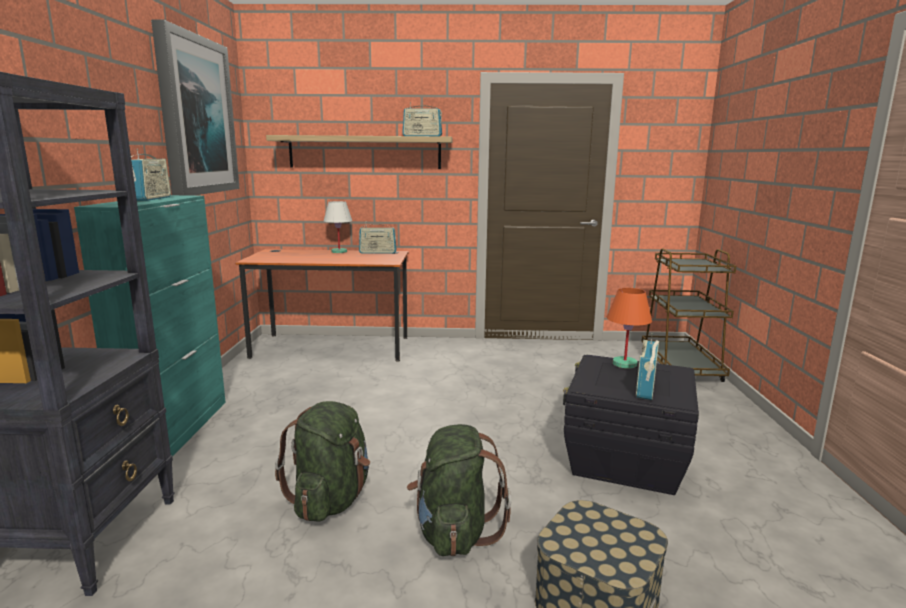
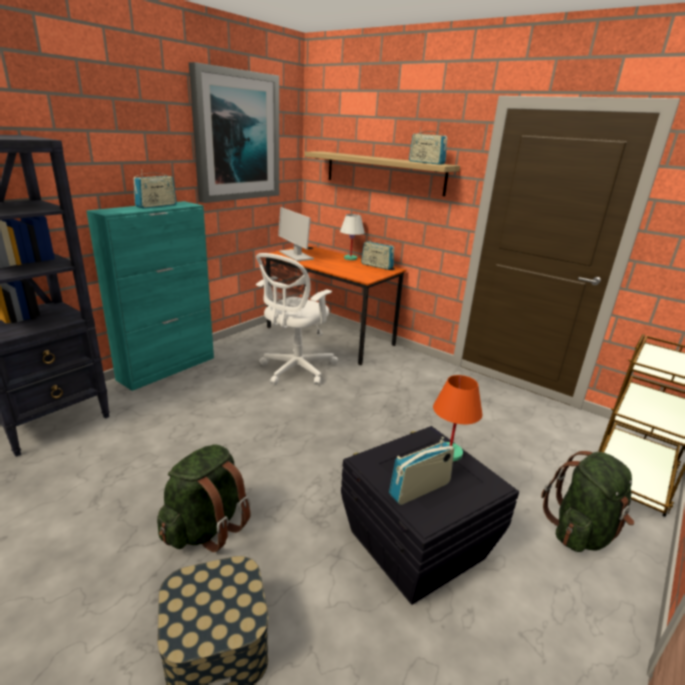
camera: 35 degrees right, 10 degrees up
green backpack [275,401,370,522] -> green backpack moved to [541,451,634,552]
none -> white office chair [256,253,338,385]
none -> monitor [278,207,314,261]

